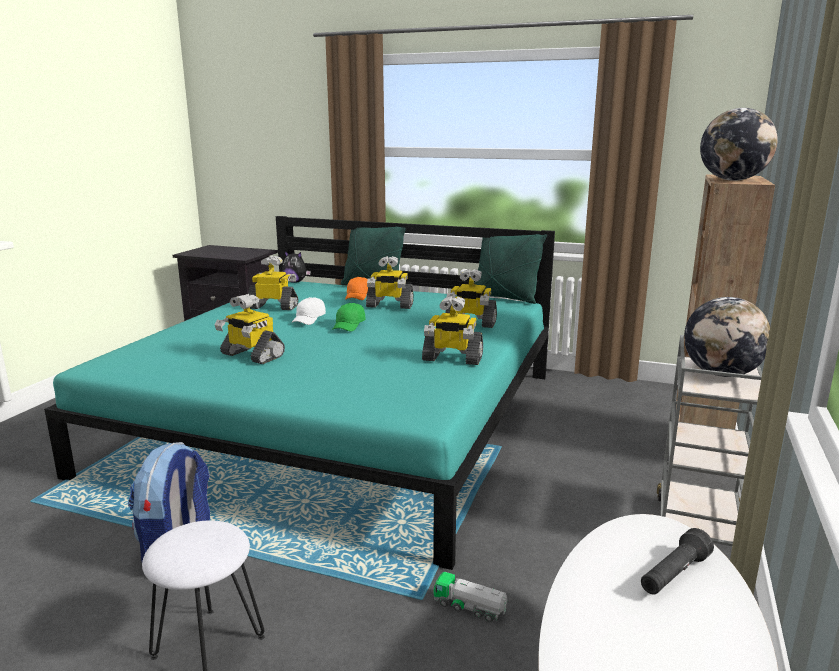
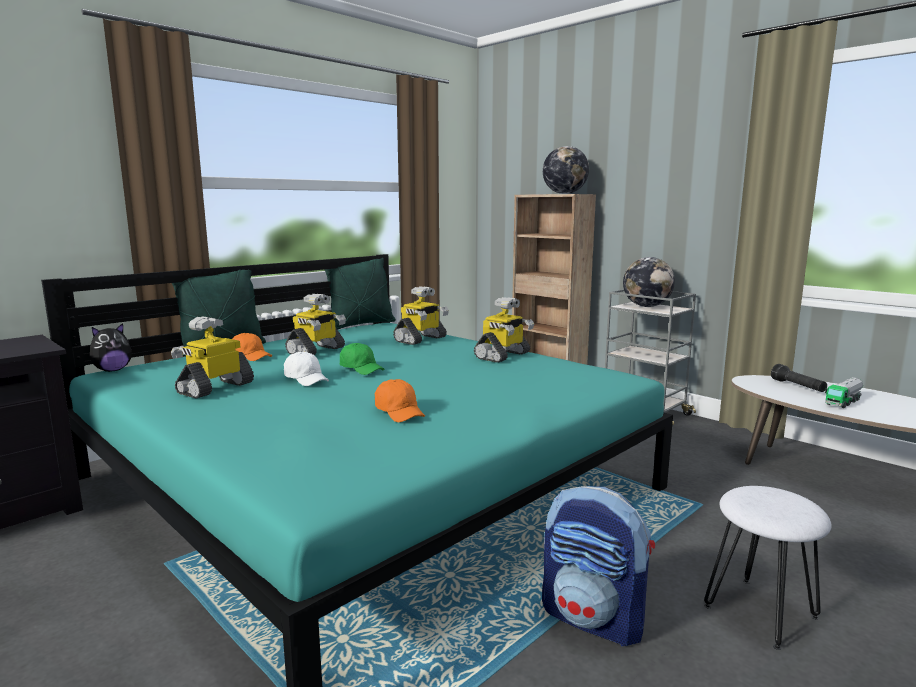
camera: 65 degrees left, 5 degrees down
toy robot [214,294,285,364] -> orange cap [375,379,425,422]
toy truck [433,572,507,622] -> toy truck moved to [825,377,863,408]

